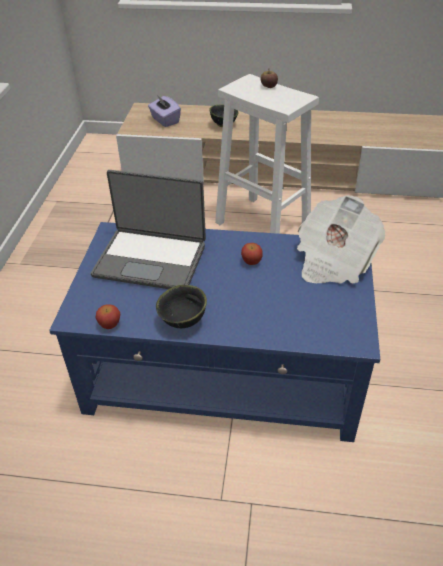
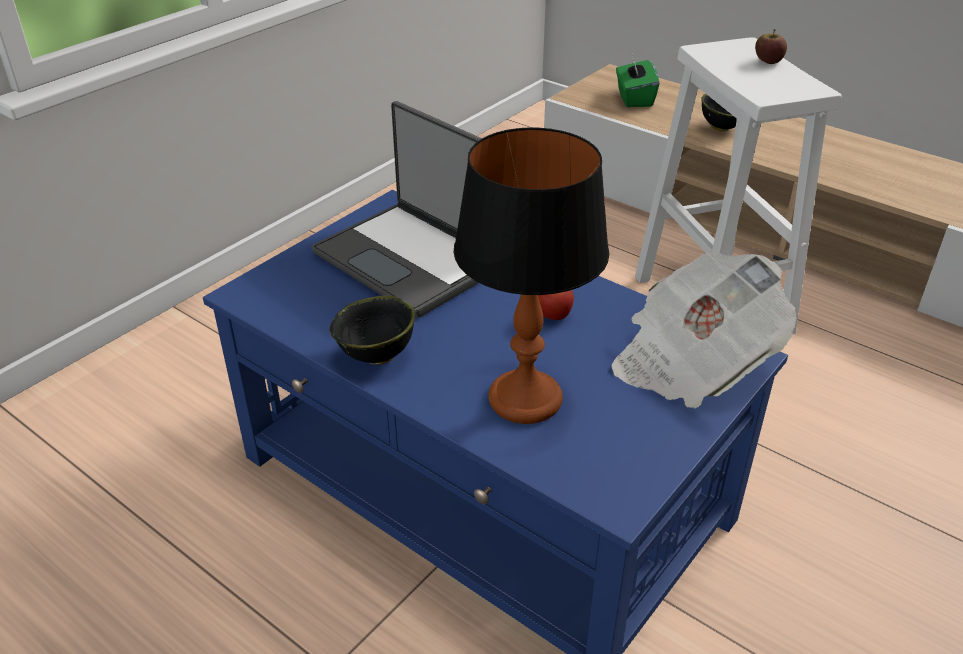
camera: 30 degrees right, 5 degrees down
apple [95,304,120,329] -> none
purple tissue box [148,95,181,127] -> green tissue box [616,55,659,107]
none -> table lamp [454,128,609,424]

